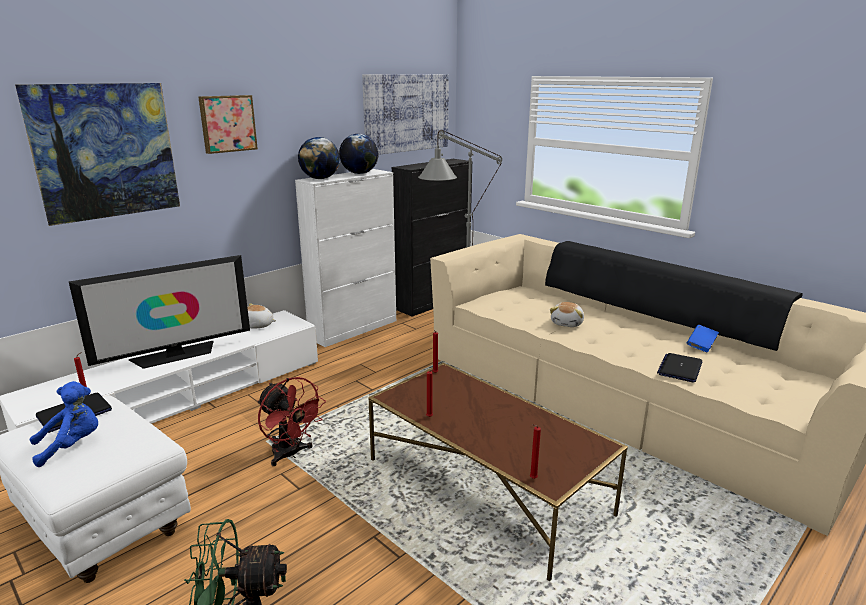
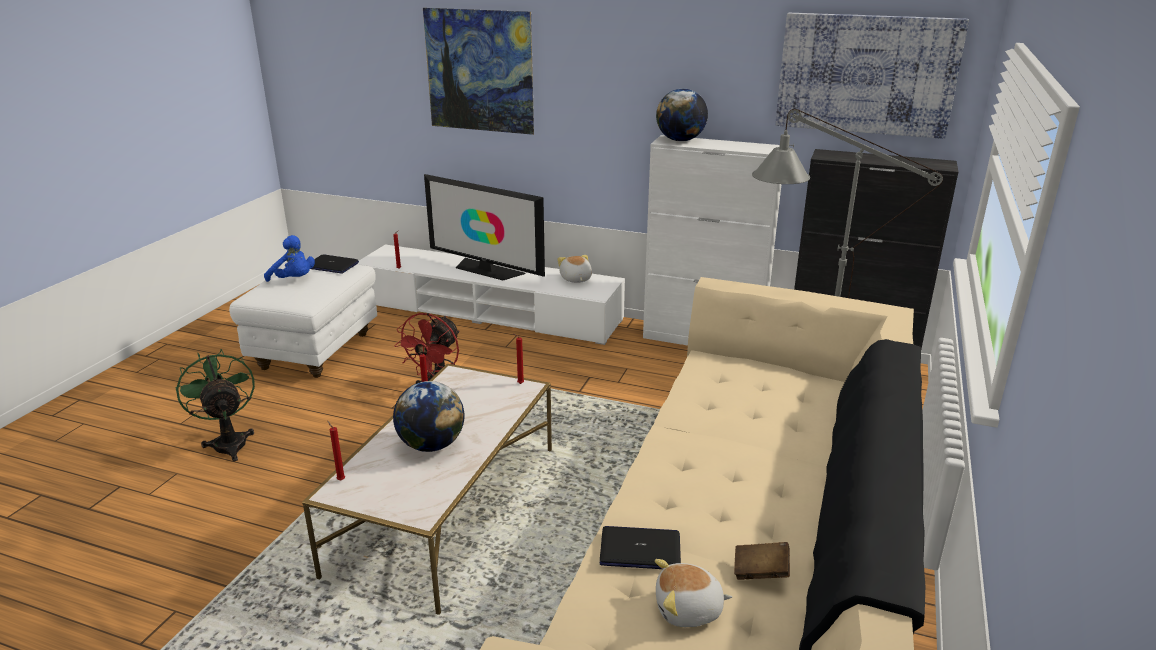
camera: 65 degrees right, 5 degrees up
picture [198,95,258,154] -> none
globe [339,134,378,174] -> globe moved to [393,381,464,452]
brown coffee table [368,363,628,581] -> white coffee table [302,364,552,615]
plush toy [550,302,584,327] -> plush toy moved to [655,559,732,627]
blue book [687,325,719,352] -> brown book [734,542,790,580]

